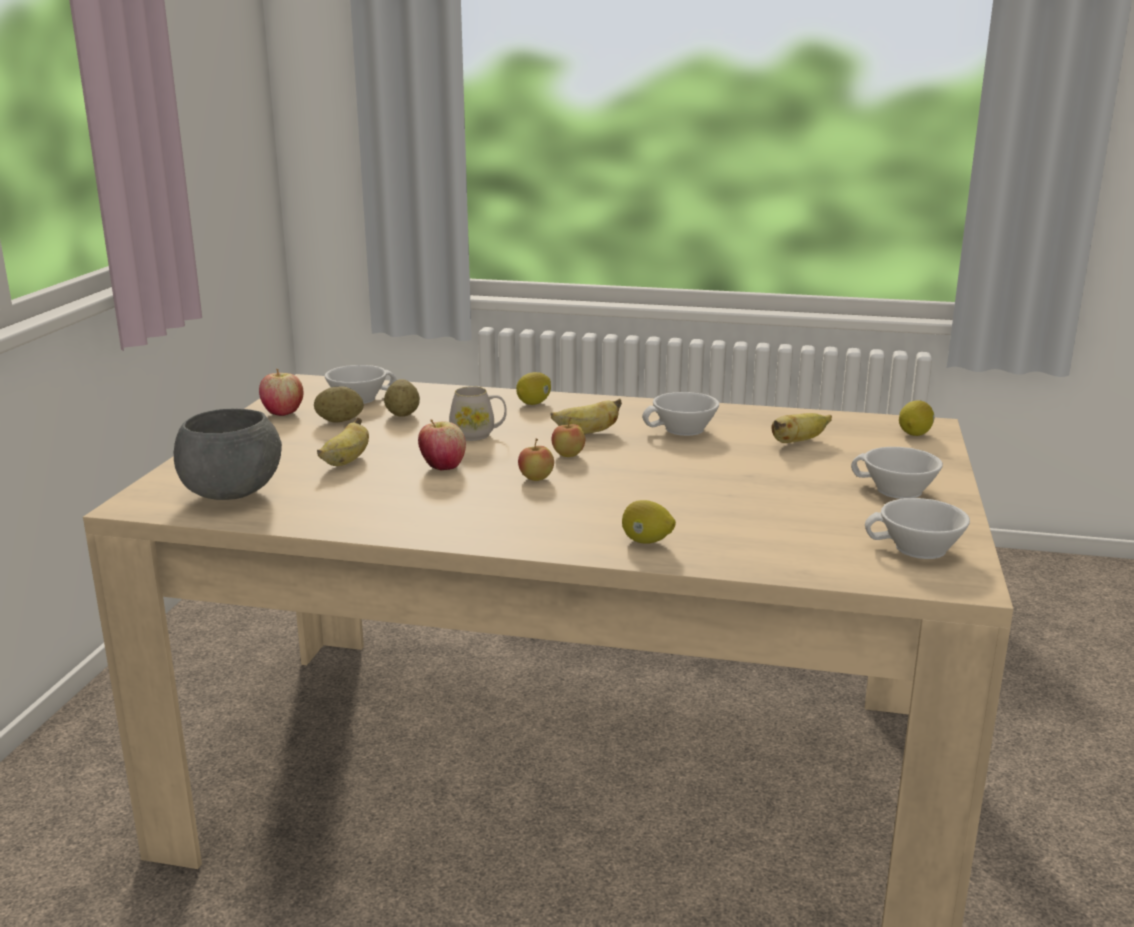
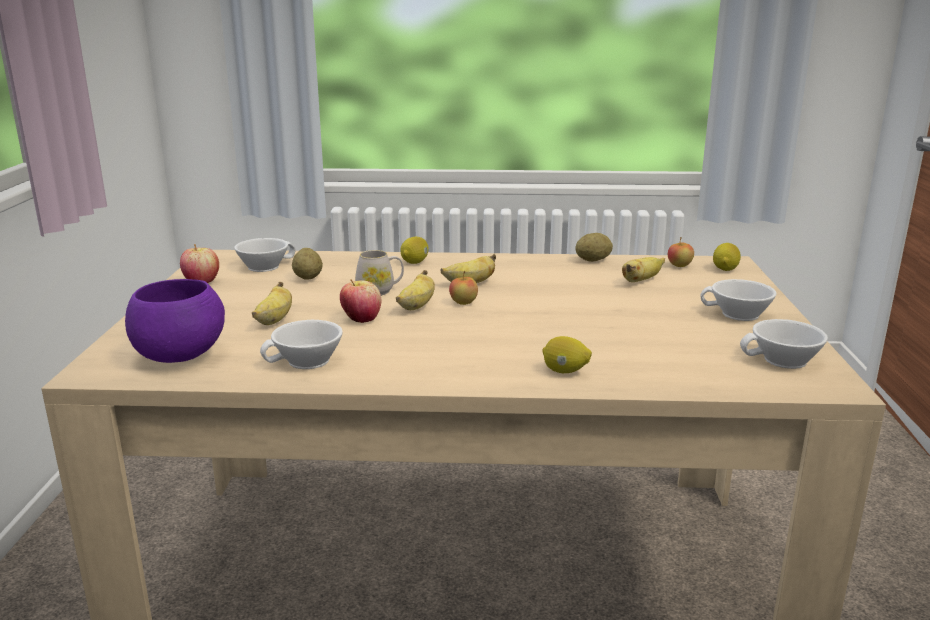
camera: 10 degrees left, 0 degrees up
grey bowl [174,409,282,500] -> purple bowl [125,279,225,363]
potato [314,386,364,423] -> potato moved to [575,233,613,262]
apple [518,439,554,481] -> apple moved to [668,237,694,267]
white cup [642,392,719,436] -> white cup moved to [260,320,343,369]
none -> banana [396,270,435,310]

